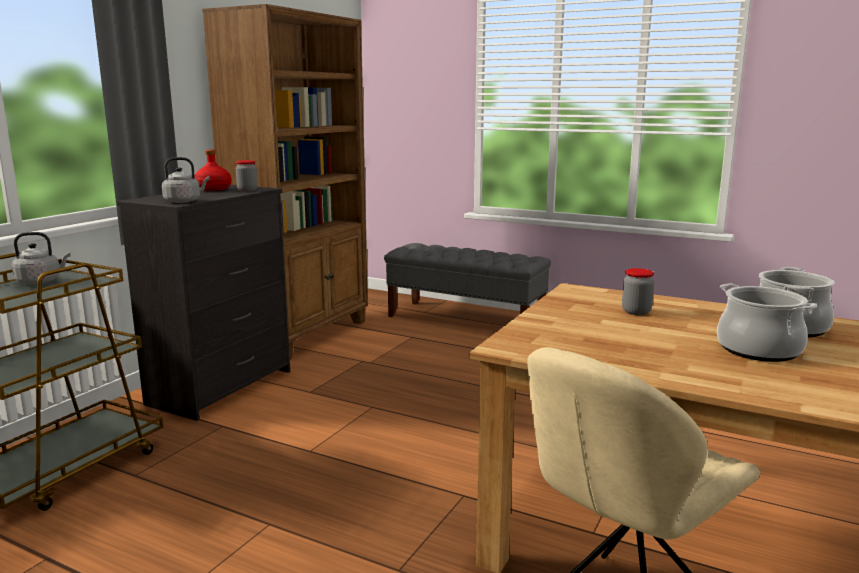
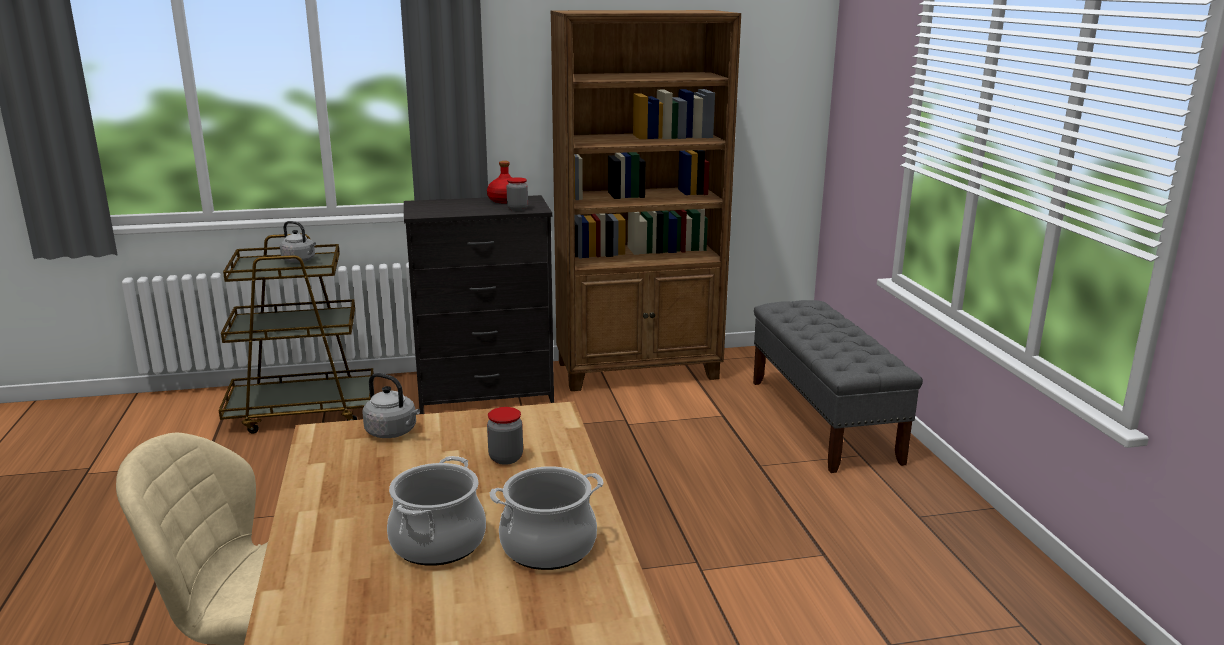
camera: 50 degrees right, 5 degrees up
grey kettle [162,157,210,203] -> grey kettle moved to [362,373,420,438]

